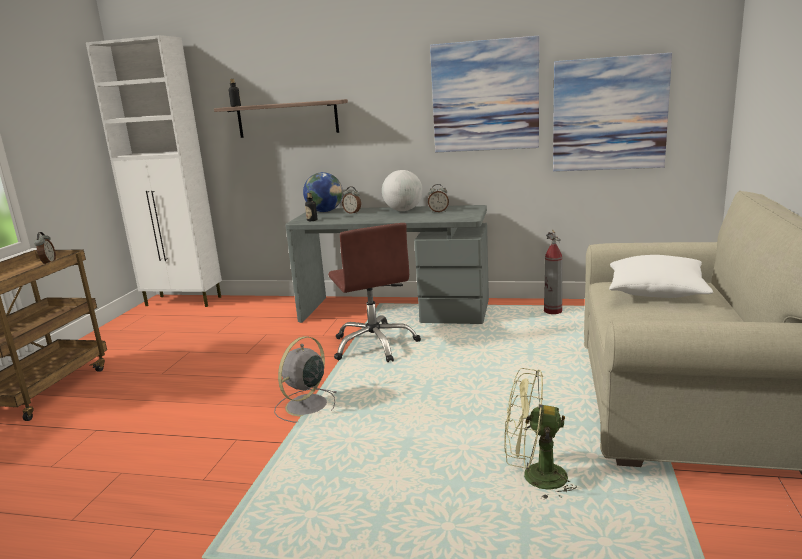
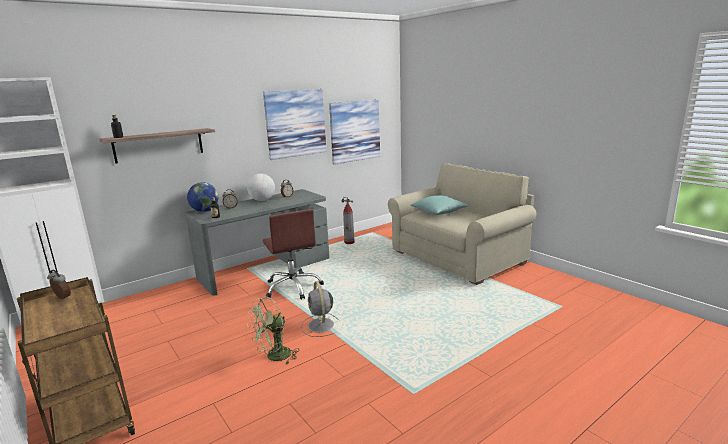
camera: 50 degrees left, 0 degrees up
brown office chair [328,223,421,362] -> brown office chair turned 45 degrees clockwise [263,209,324,300]
green fan [504,368,577,500] -> green fan moved to [247,297,298,364]
white pillow [609,255,713,298] -> turquoise pillow [411,195,469,215]

